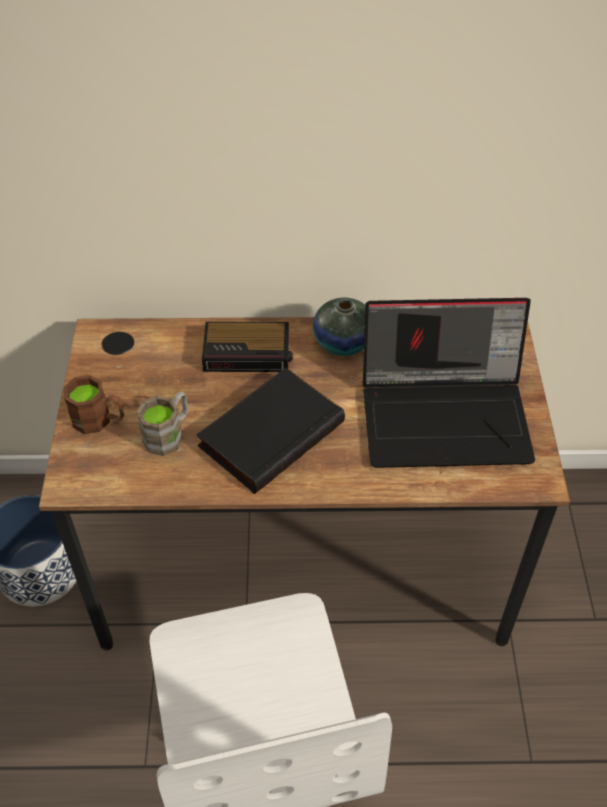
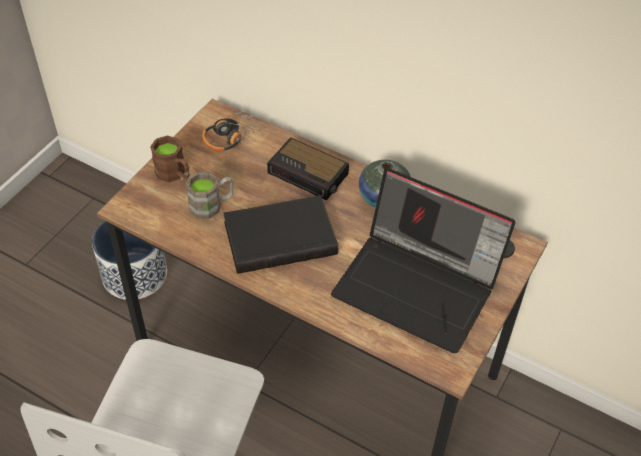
camera: 30 degrees right, 0 degrees up
none -> headphones [202,110,269,152]

